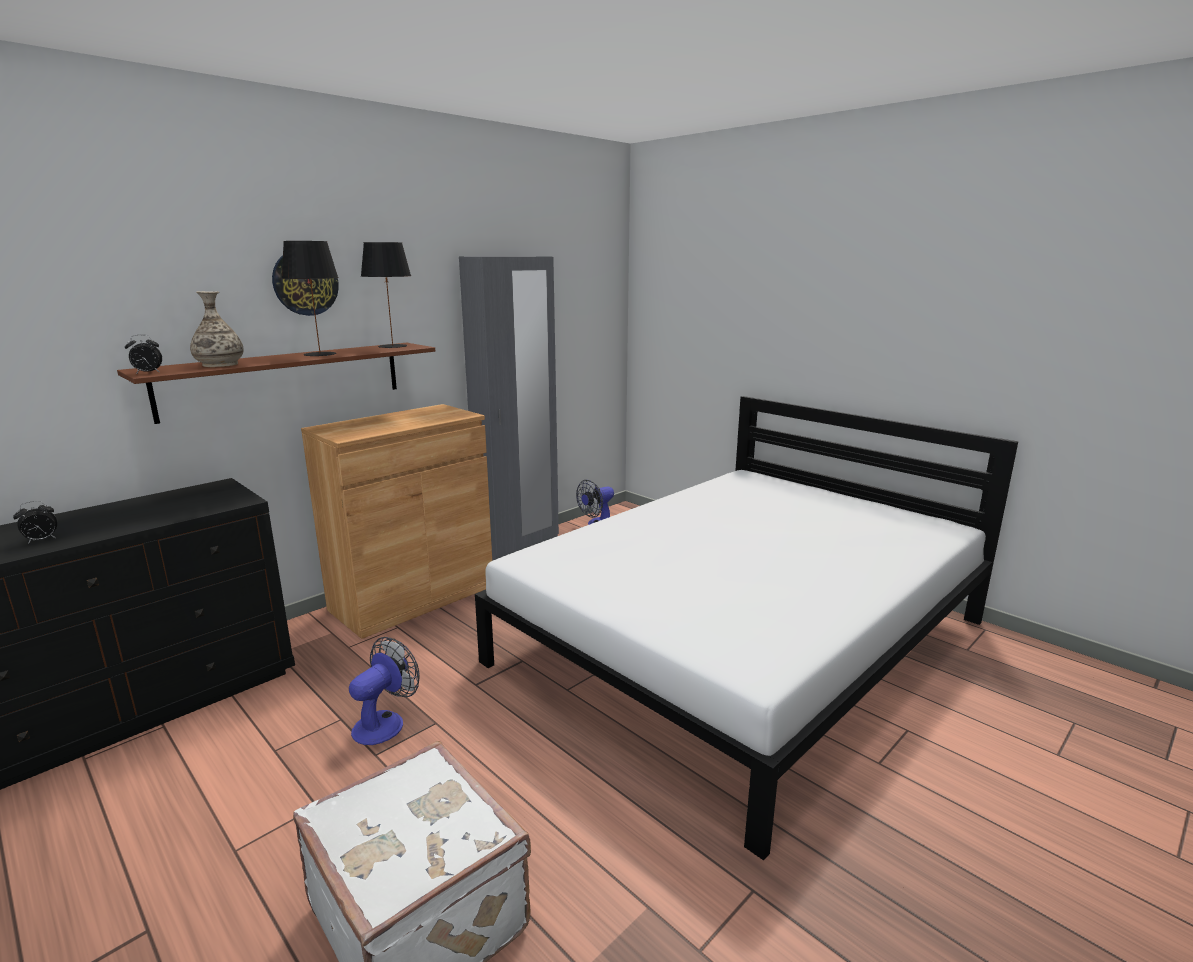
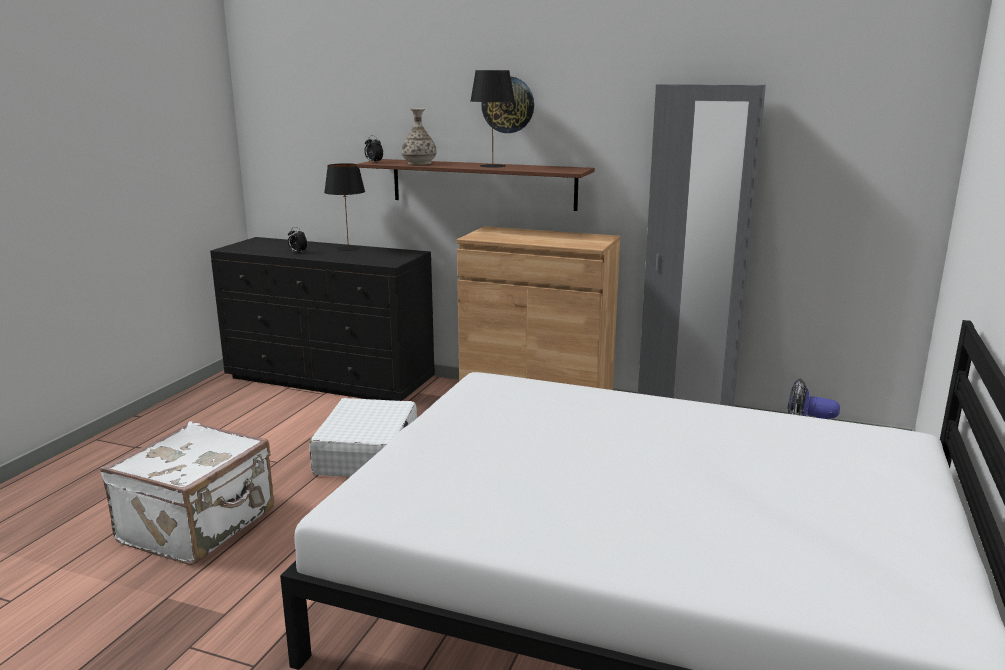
camera: 65 degrees right, 0 degrees up
fan [349,637,420,745] -> white suitcase [309,398,417,477]
black table lamp [361,242,411,348] -> black table lamp moved to [324,163,365,251]

